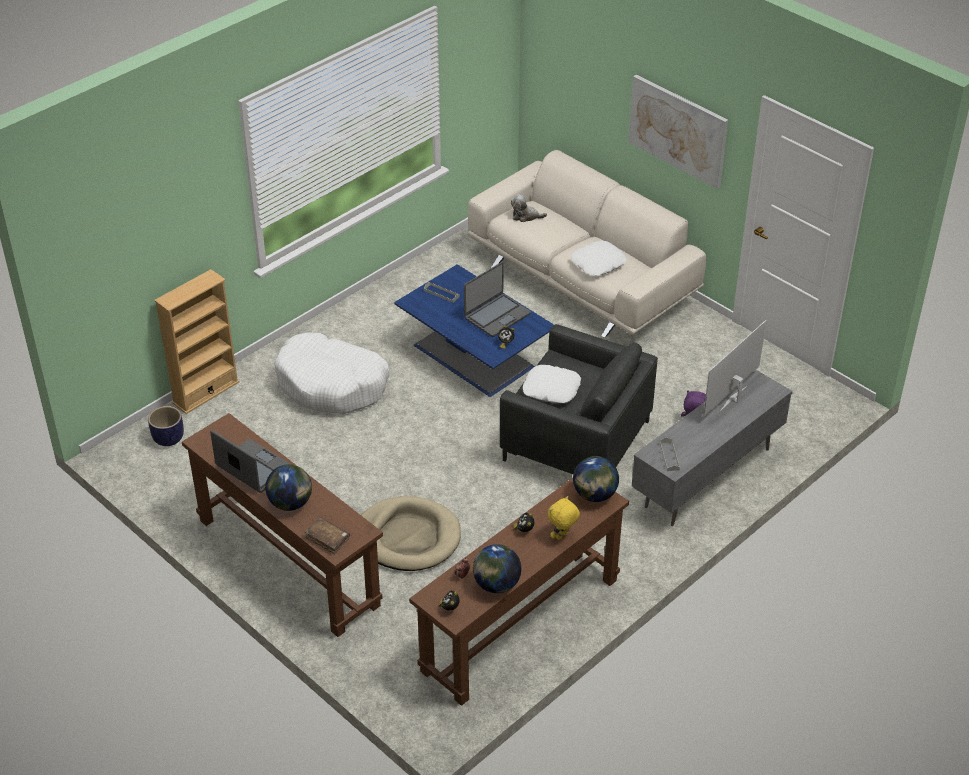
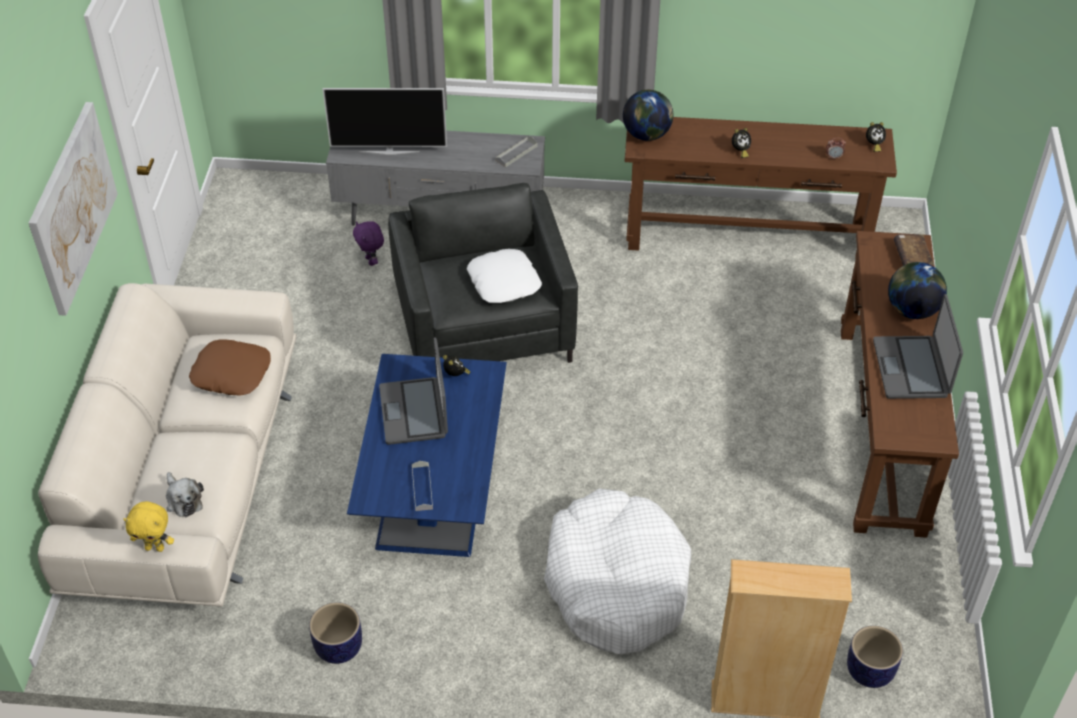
camera: 130 degrees left, 5 degrees up
beige dog bed [361,496,461,571] -> none
laptop [464,262,531,337] -> laptop turned 105 degrees counterclockwise [379,337,448,445]
globe [473,544,521,593] -> none
yellow plush toy [548,496,580,540] -> yellow plush toy moved to [123,501,174,552]
white pillow [571,241,627,276] -> brown pillow [189,339,271,396]
none -> planter [309,602,362,664]

